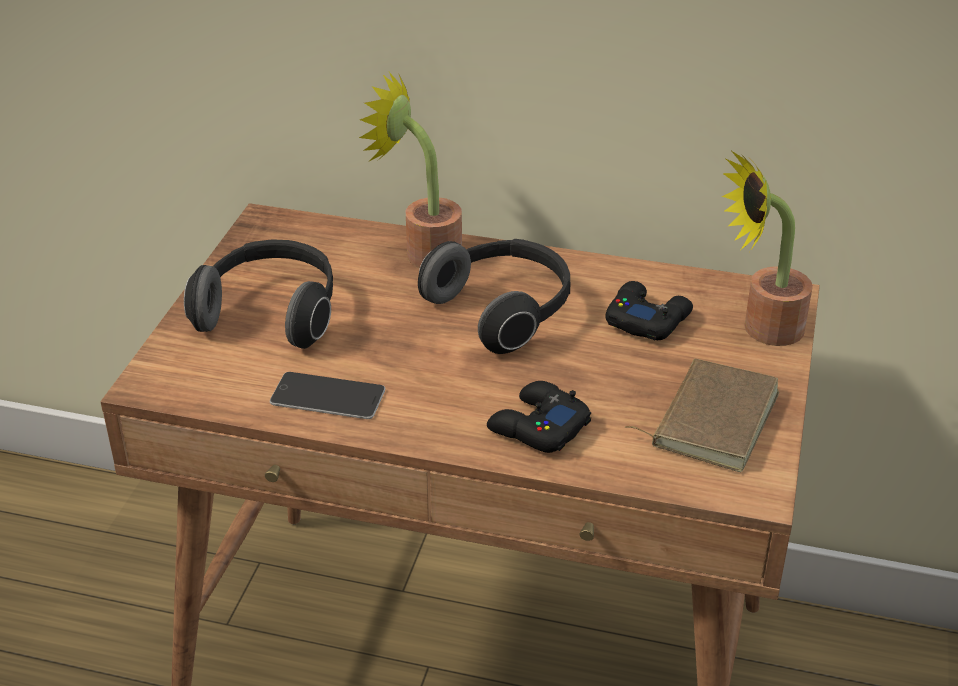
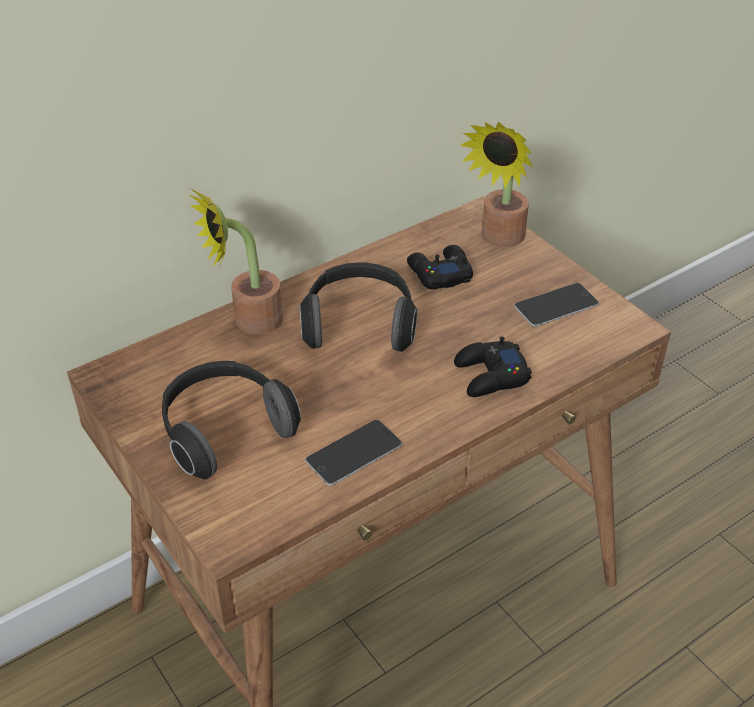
camera: 50 degrees left, 5 degrees up
brown book [624,359,779,472] -> phone [514,283,599,327]

